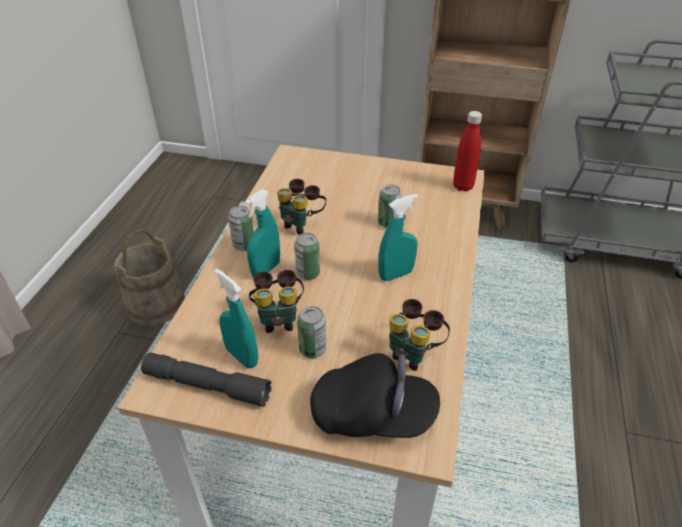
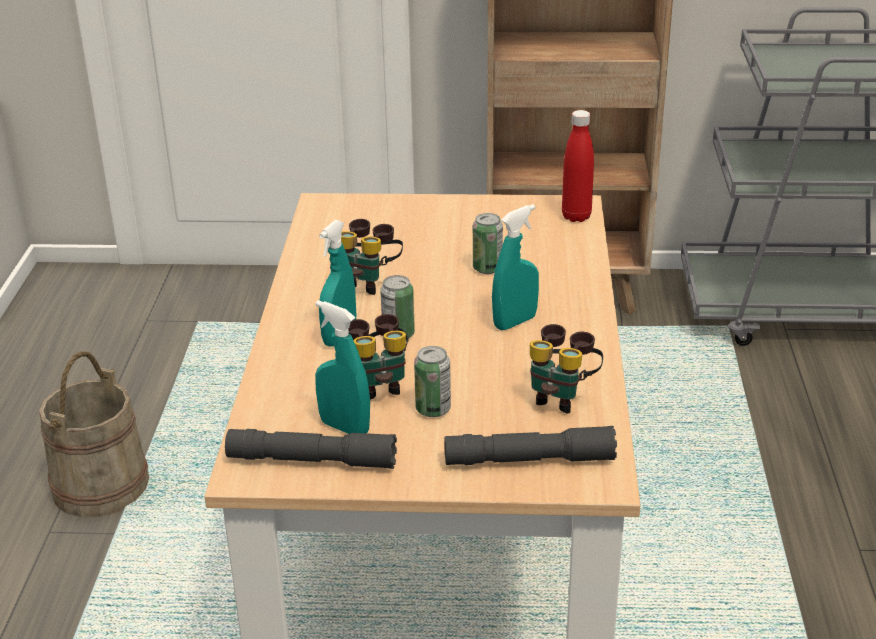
camera: 10 degrees left, 10 degrees down
can [228,206,254,251] -> none
black cap [310,353,440,438] -> grey flashlight [444,426,617,465]

